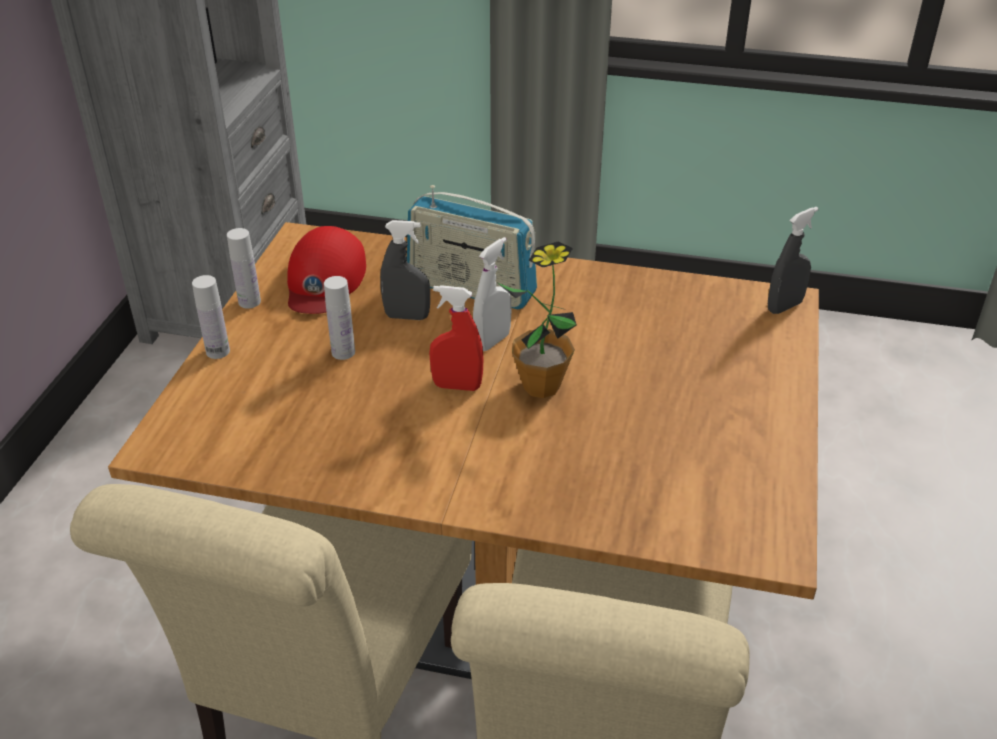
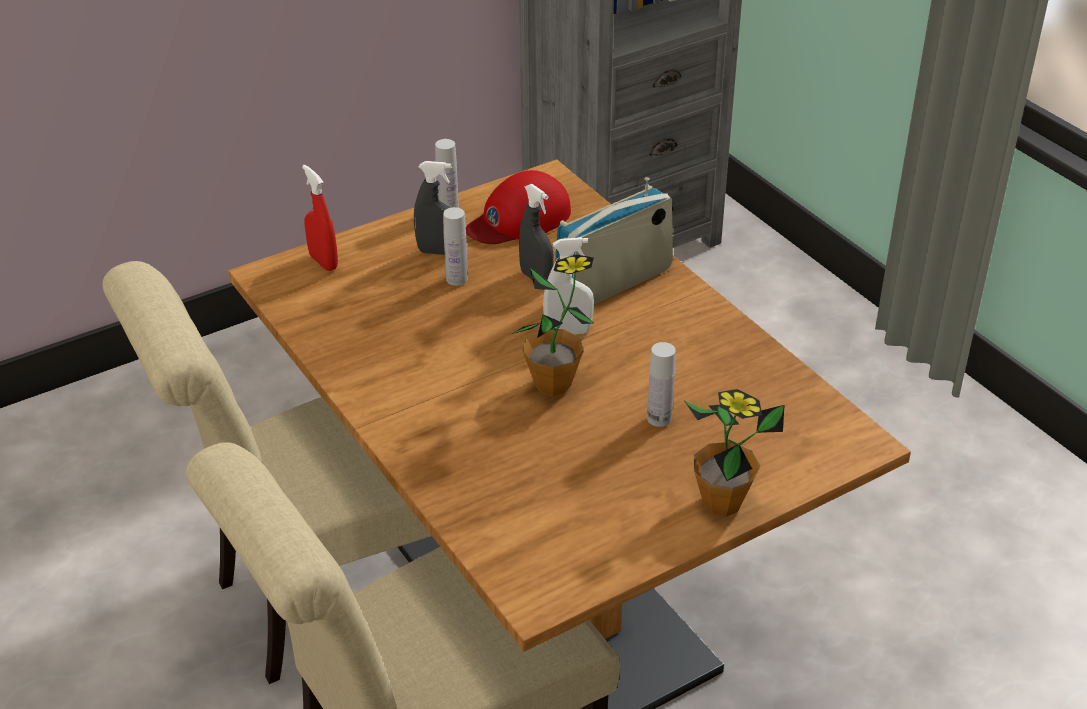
camera: 45 degrees right, 0 degrees up
white bottle [192,275,230,359] -> white bottle moved to [647,342,676,427]
radio [407,185,537,310] -> radio turned 75 degrees clockwise [555,177,673,305]
red spray bottle [429,285,483,391] -> red spray bottle moved to [302,165,338,271]
grey spray bottle [768,207,818,314] -> grey spray bottle moved to [414,161,452,255]
none -> potted plant [684,389,784,517]

